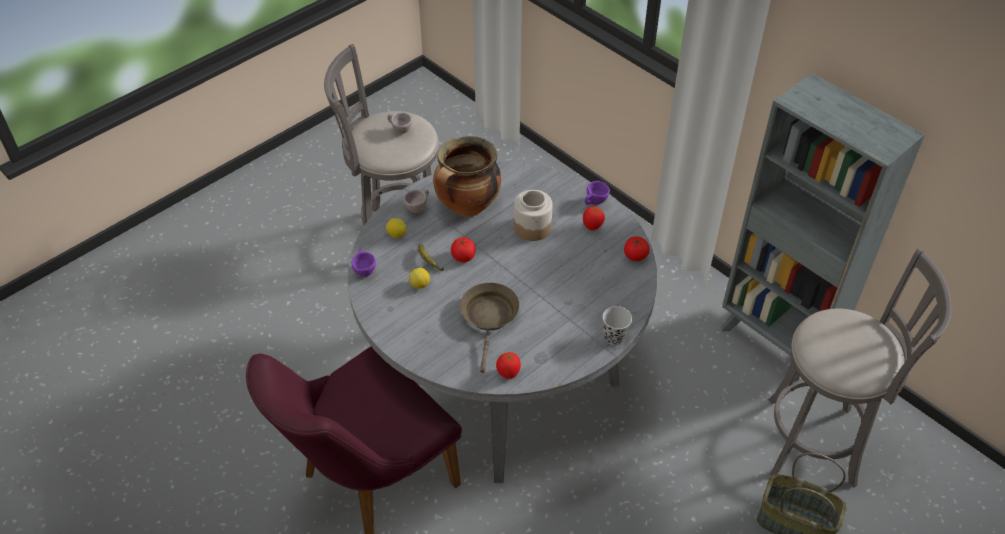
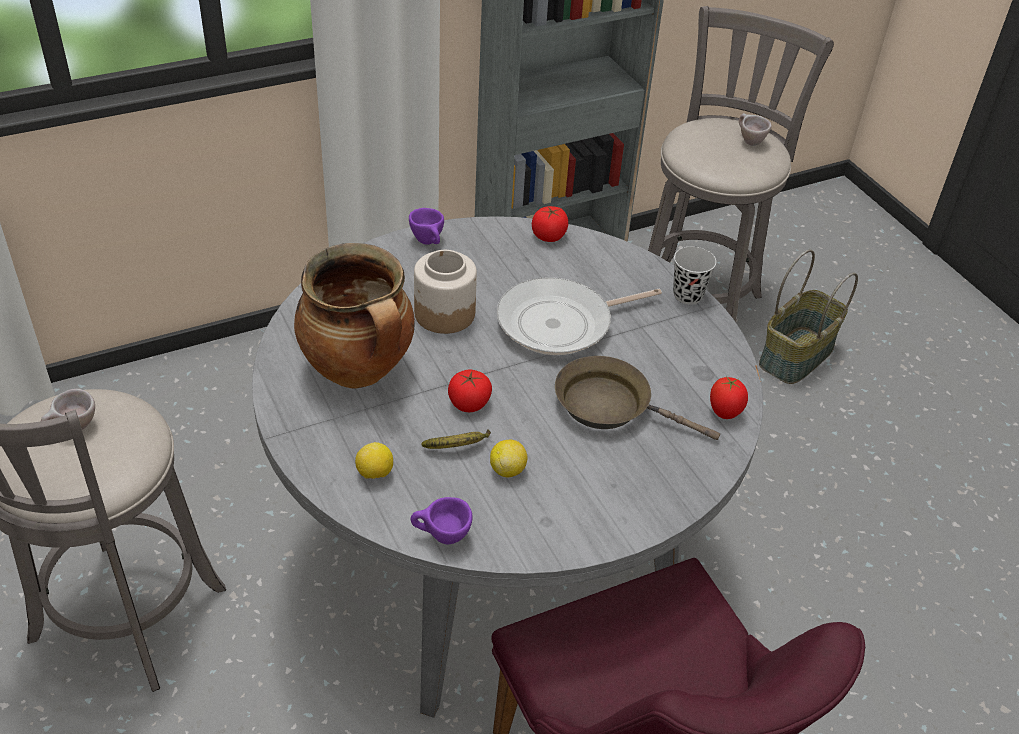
camera: 75 degrees left, 5 degrees down
beige cup [404,189,429,213] -> beige cup moved to [739,113,772,146]
tomato [583,207,605,230] -> none
none -> frying pan [497,277,662,355]

